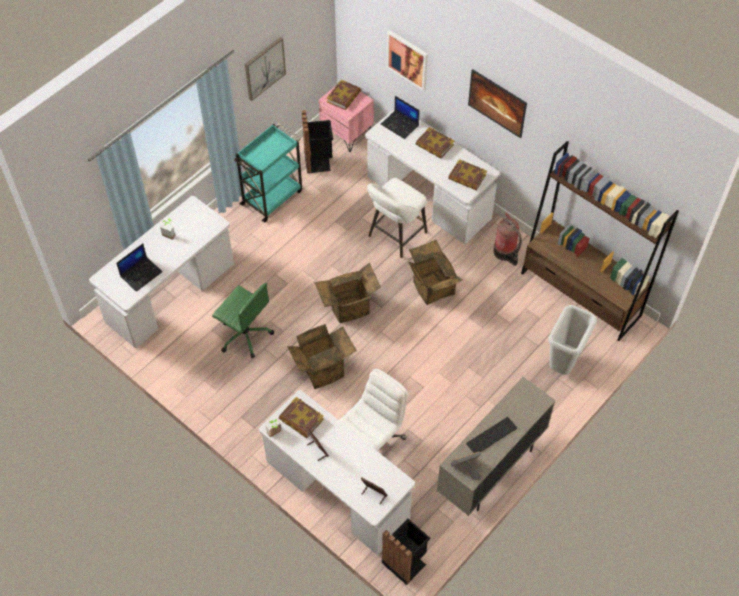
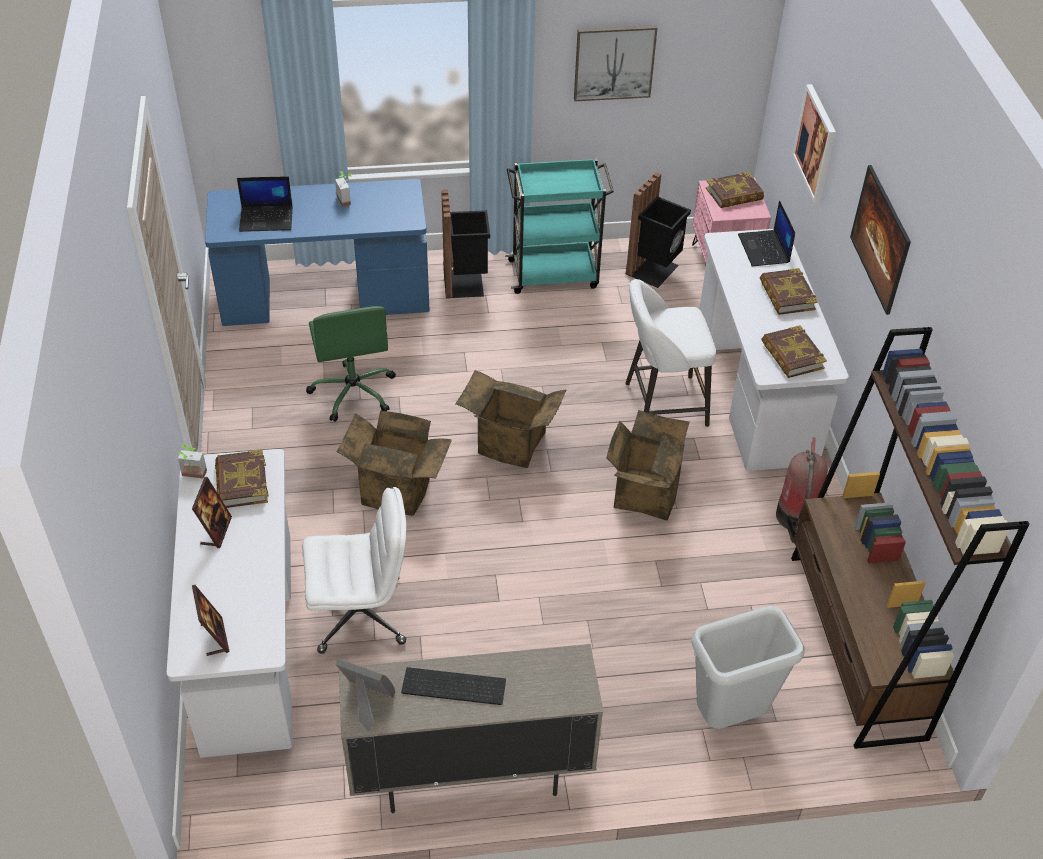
camera: 40 degrees right, 10 degrees down
white desk [89,196,234,348] -> blue desk [205,179,430,326]
black trash can [382,519,430,585] -> black trash can moved to [441,189,490,298]

